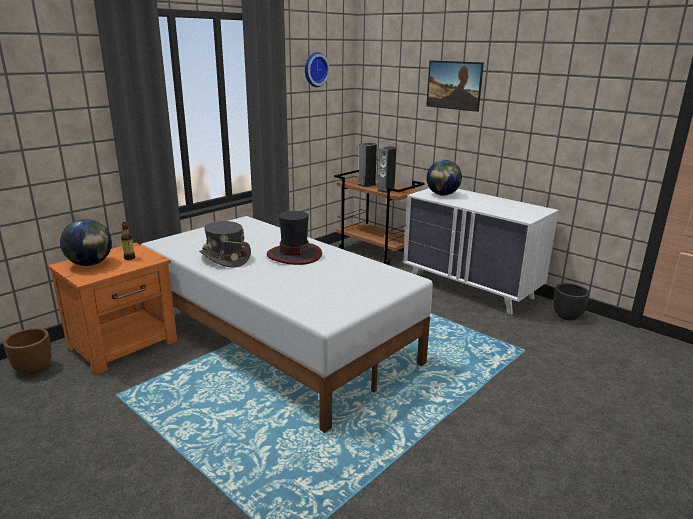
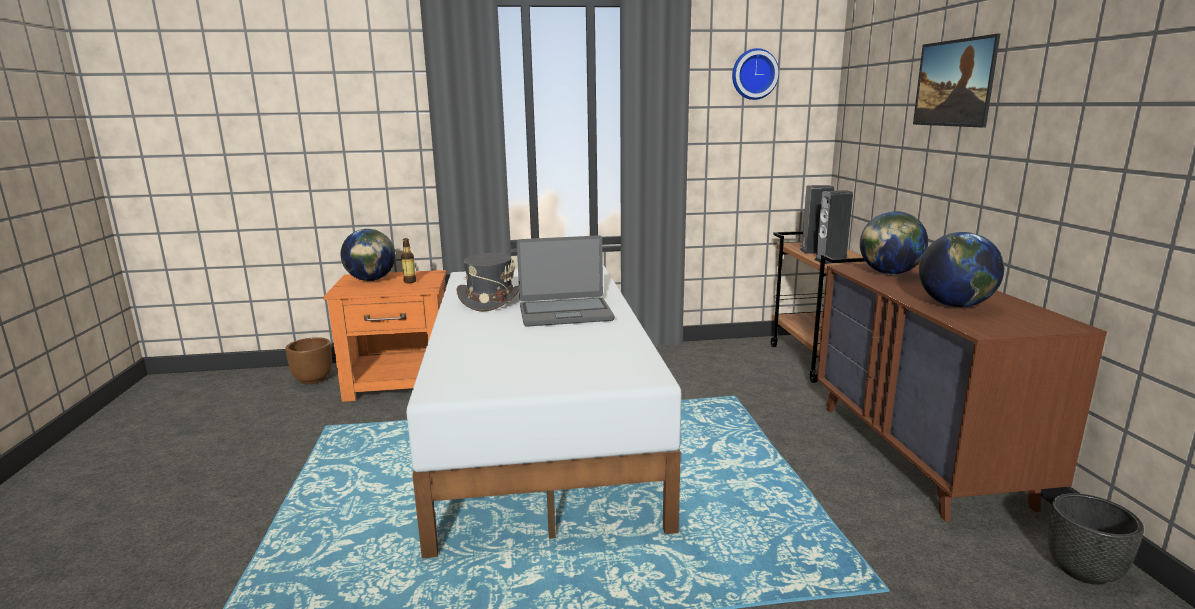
camera: 40 degrees right, 5 degrees down
hat [267,211,322,265] -> laptop [517,235,614,327]
white dresser [403,188,559,315] -> brown dresser [817,263,1107,522]
none -> globe [919,232,1005,307]

